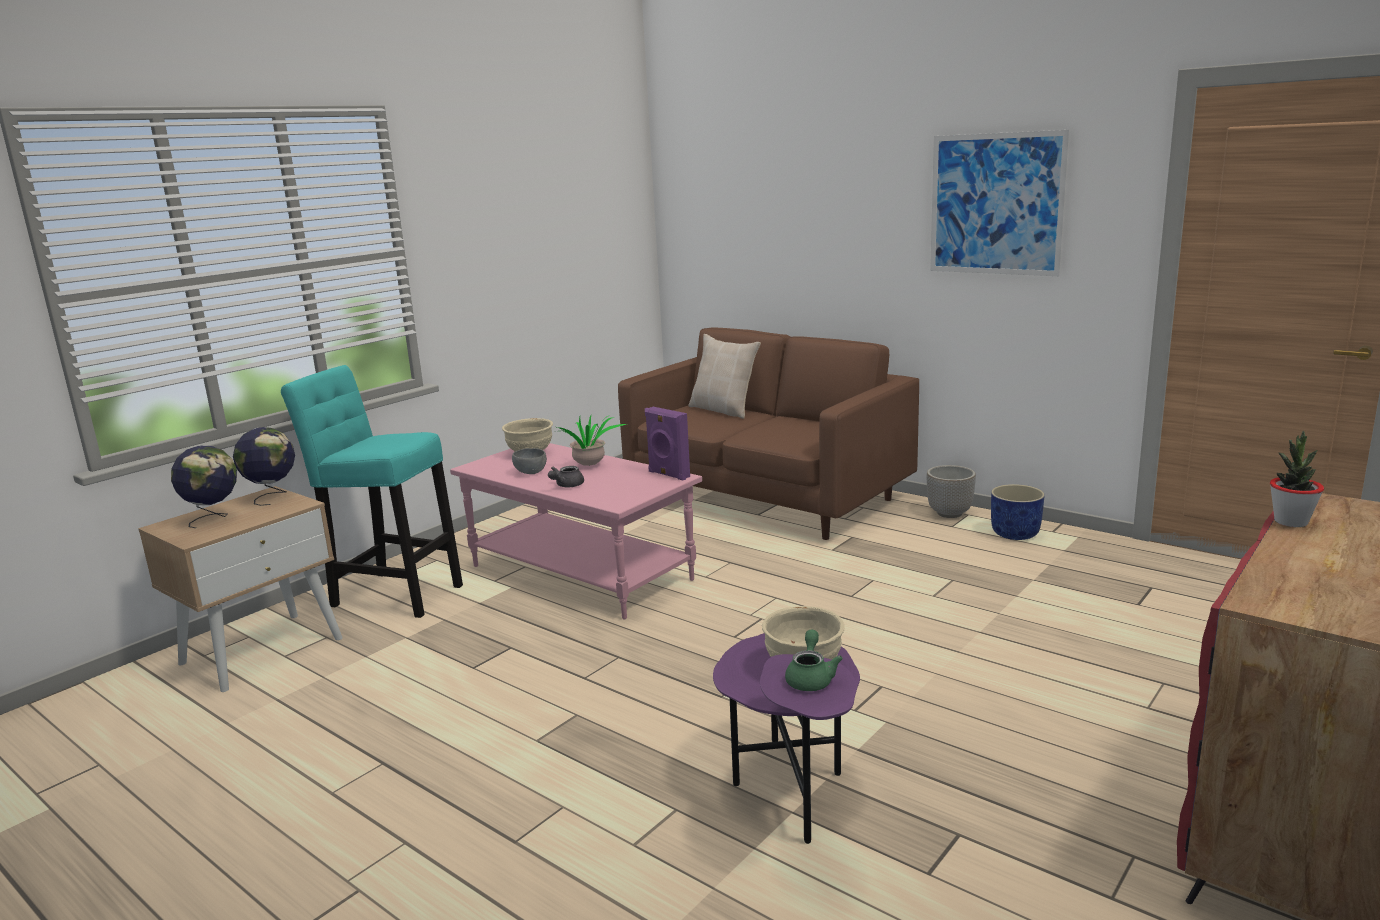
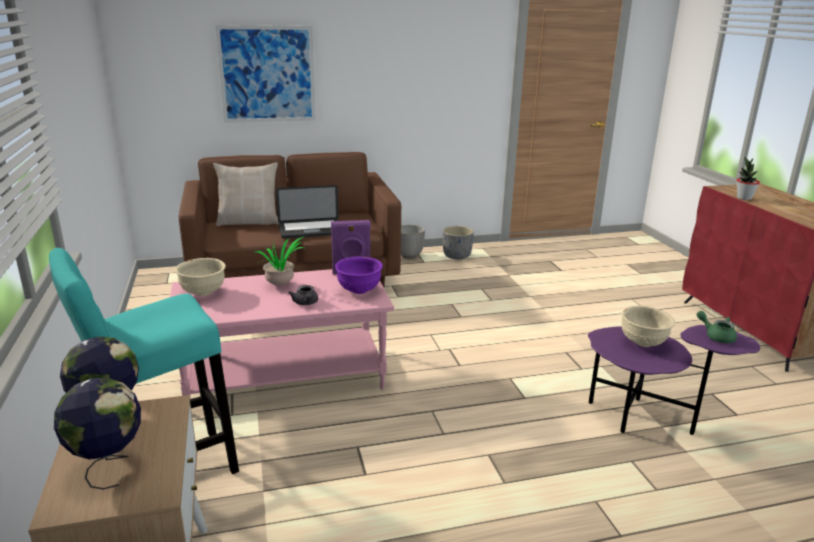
camera: 55 degrees left, 5 degrees up
grey bowl [512,448,547,474] -> none
picture [930,130,1070,276] -> picture moved to [215,25,316,123]
blue planter [991,484,1045,540] -> grey planter [443,226,474,259]
none -> laptop [276,185,339,238]
none -> purple bowl [335,257,383,294]

